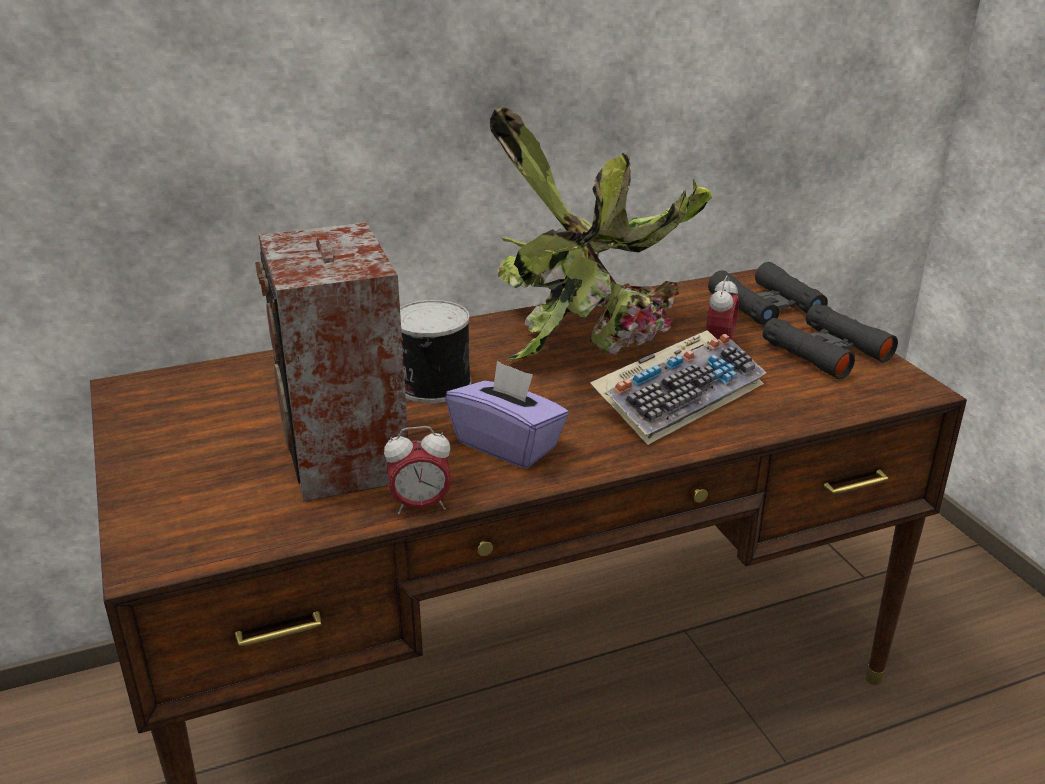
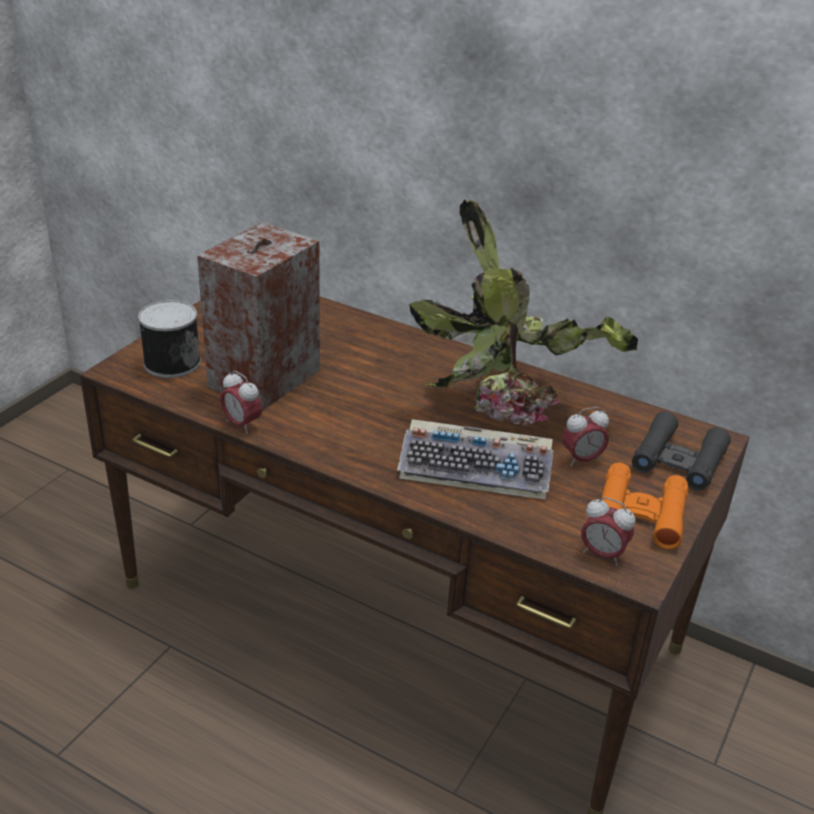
camera: 50 degrees right, 5 degrees up
can [400,300,471,403] -> can moved to [138,300,201,378]
purple tissue box [445,360,569,469] -> none
black binoculars [763,304,898,379] -> orange binoculars [601,463,689,549]
none -> alarm clock [581,497,635,566]

